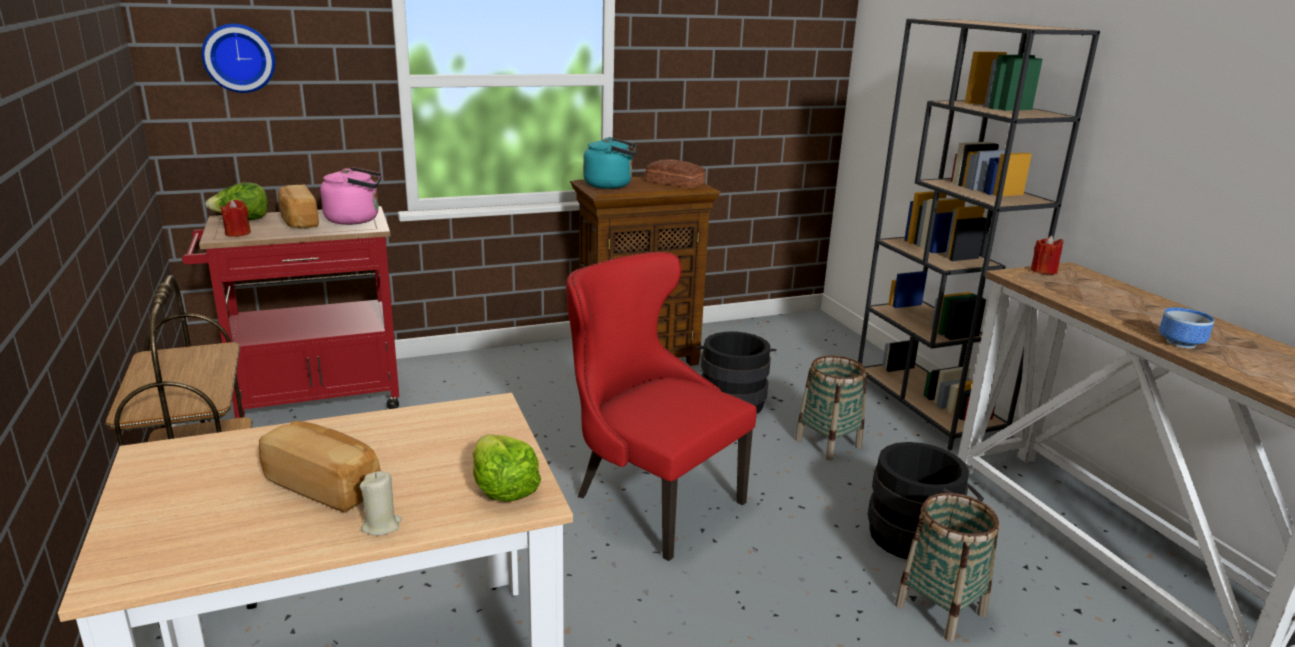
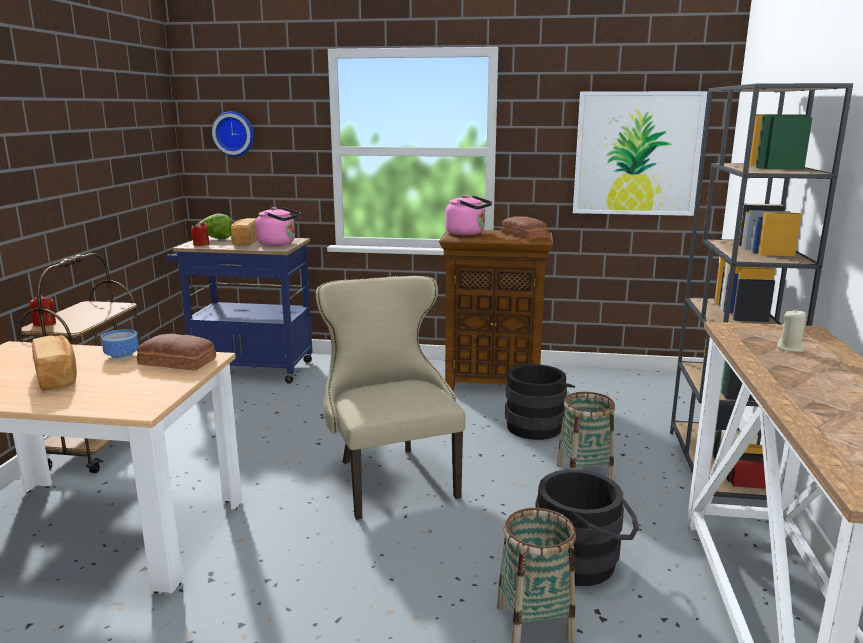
camera: 30 degrees right, 5 degrees down
red cart [182,206,399,418] -> blue cart [165,236,313,384]
beige candle [360,471,402,536] -> beige candle moved to [777,309,806,352]
lettuce [472,434,541,502] -> none
red chair [566,252,757,561] -> beige chair [316,275,466,520]
turquoise kettle [583,137,636,189] -> pink kettle [446,195,492,236]
red candle [1031,236,1063,275] -> red candle moved to [29,294,56,327]
bowl [1159,308,1214,349] -> bowl moved to [101,329,139,359]
none -> bread [137,334,216,370]
none -> picture [573,91,708,216]

